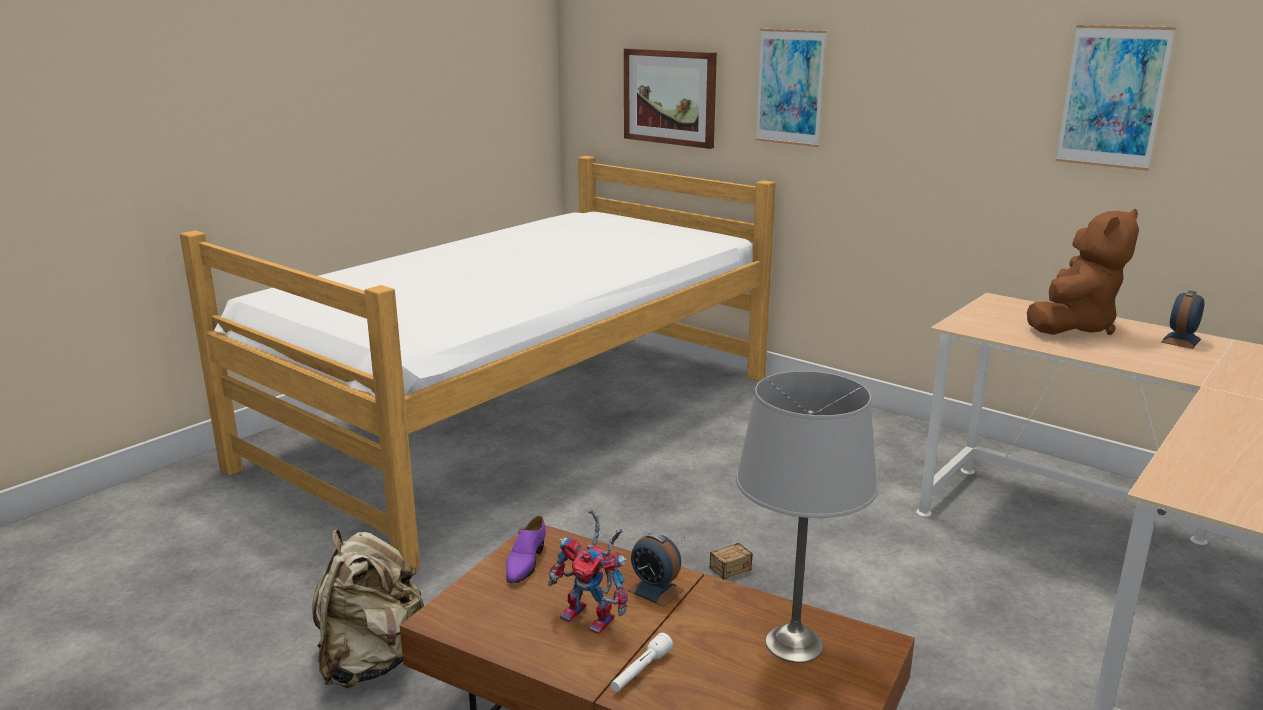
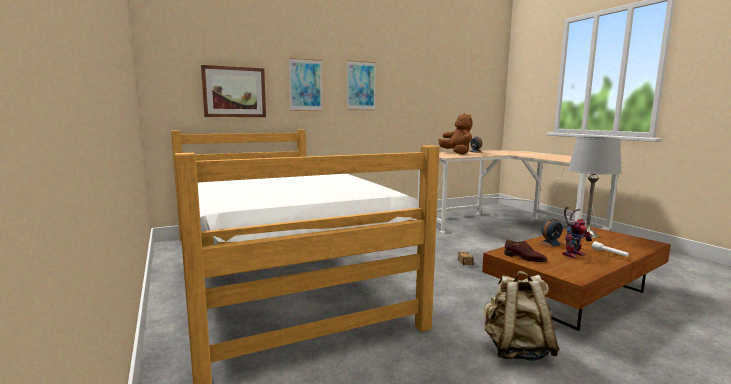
camera: 65 degrees left, 10 degrees down
purple shoe [506,516,546,583] -> brown shoe [504,239,547,262]
picture [1055,25,1176,171] -> picture moved to [347,60,376,110]

